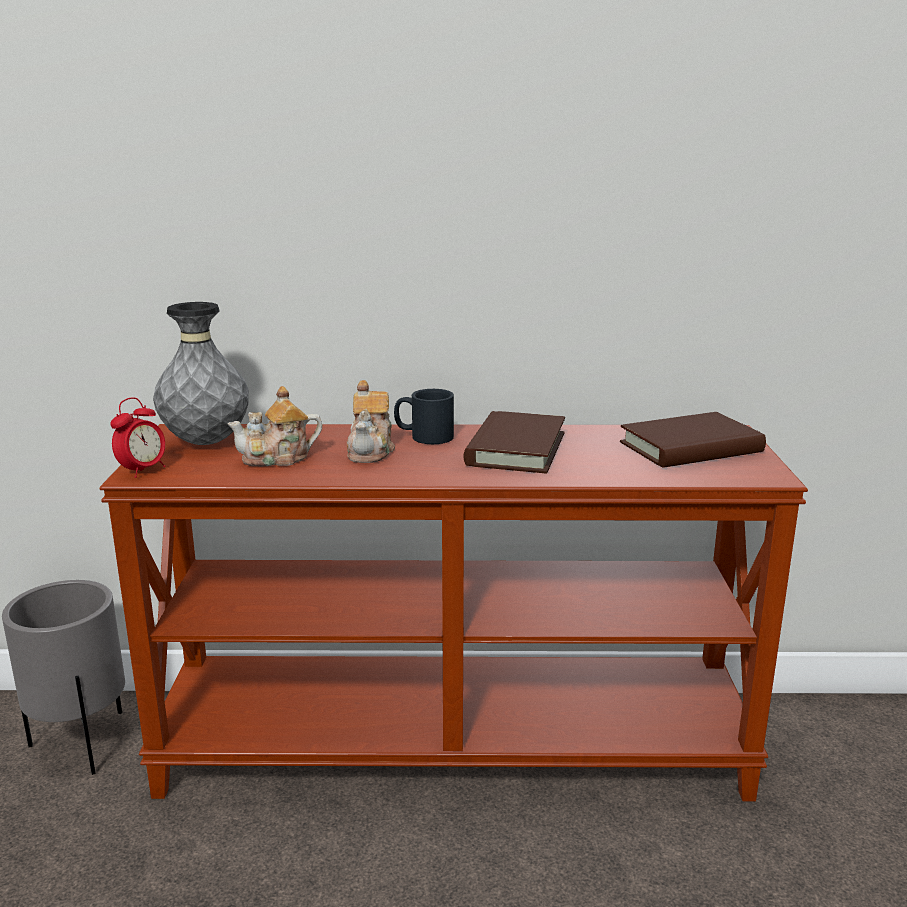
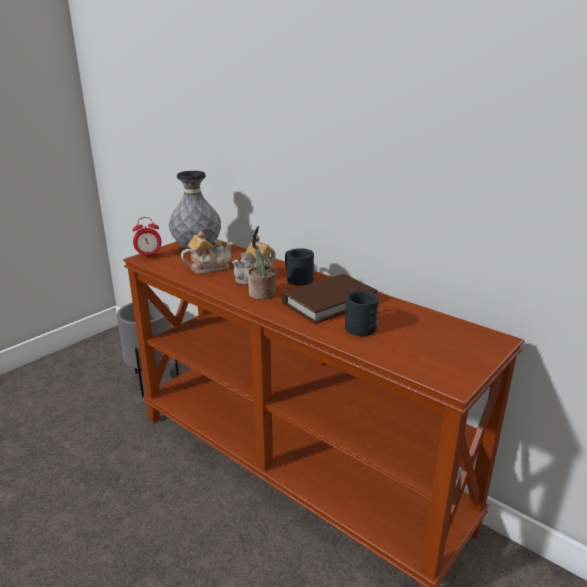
camera: 40 degrees right, 5 degrees up
teapot [227,386,322,466] -> teapot turned 135 degrees clockwise [181,231,233,274]
brown book [620,412,766,468] -> none
none -> potted plant [248,226,276,300]
none -> black mug [345,291,379,336]

